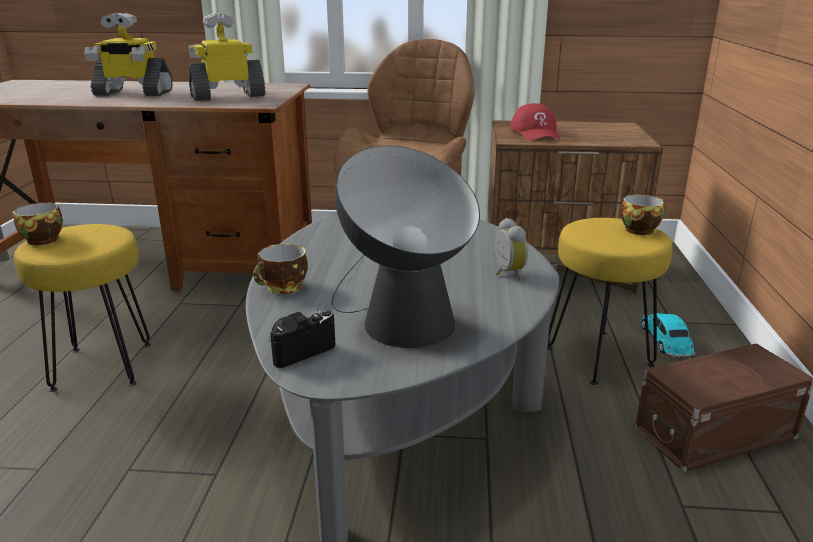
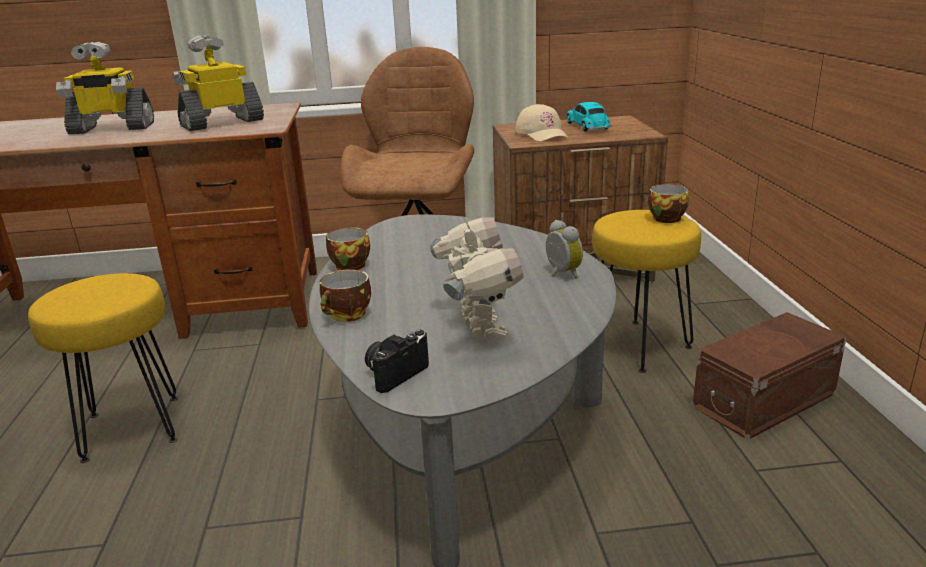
camera: 10 degrees left, 0 degrees up
cup [13,202,63,245] -> cup moved to [326,227,370,270]
table lamp [332,146,480,348] -> toy robot [430,217,524,340]
red cap [510,103,560,140] -> beige cap [515,104,568,142]
toy car [641,313,696,358] -> toy car moved to [566,102,612,132]

